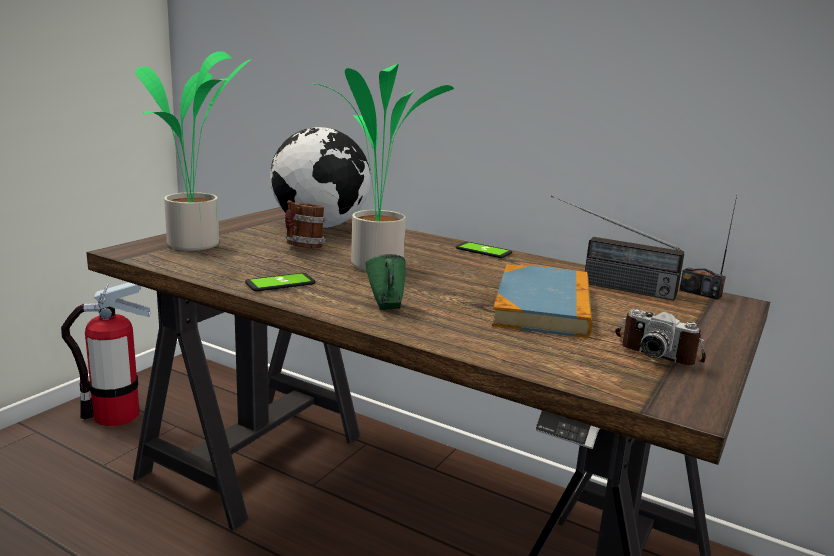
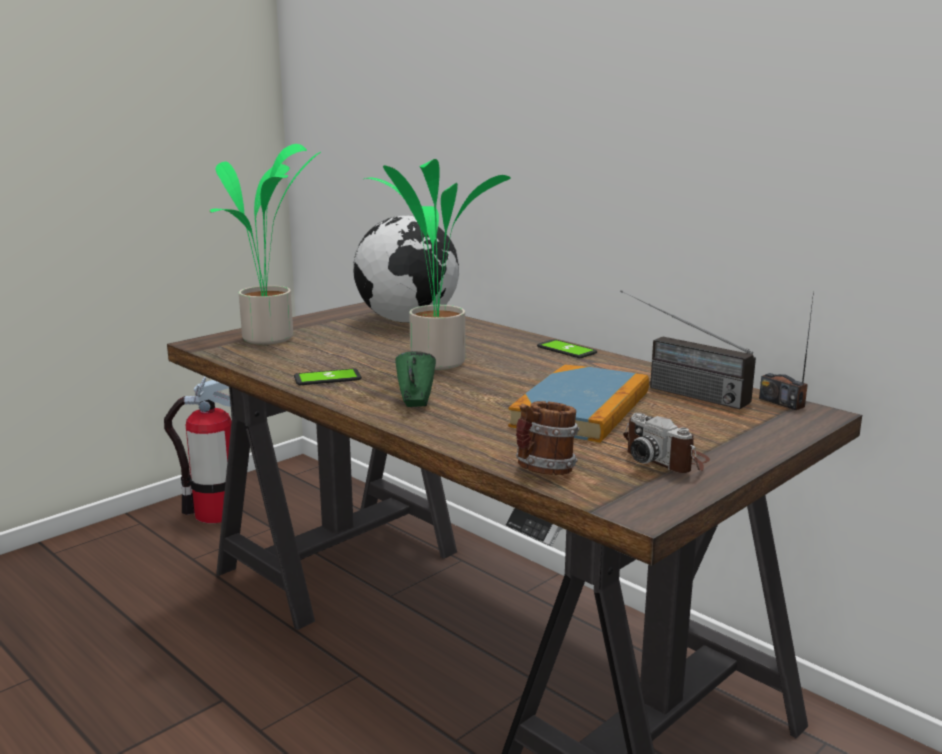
camera: 15 degrees right, 0 degrees up
mug [285,200,326,248] -> mug moved to [516,401,580,475]

